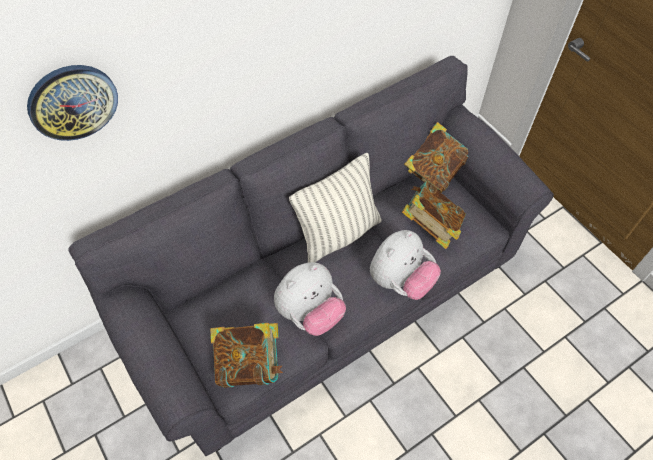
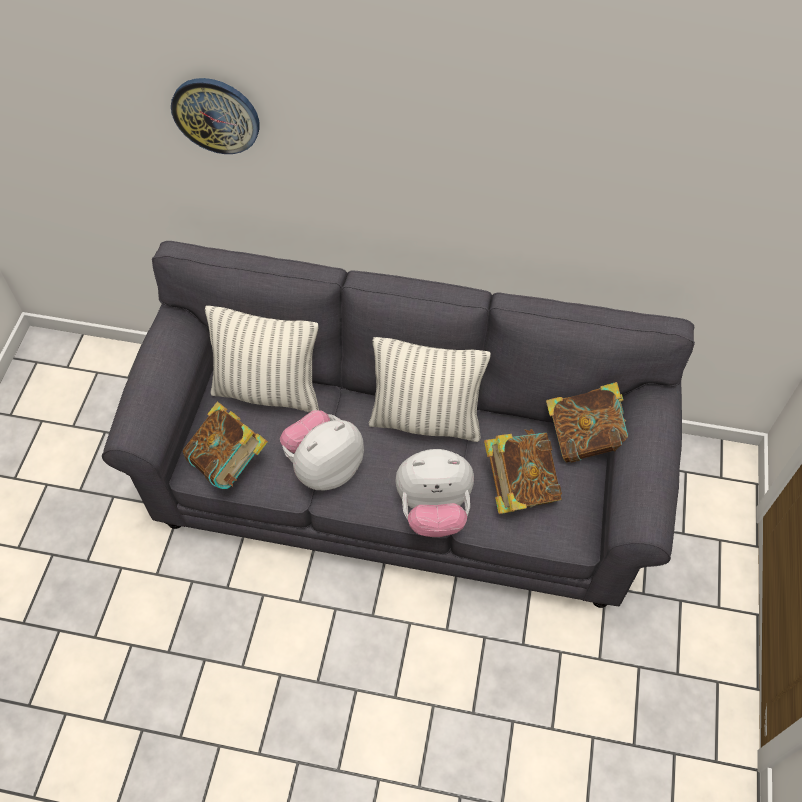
camera: 45 degrees right, 0 degrees up
plush toy [274,262,346,336] -> plush toy turned 135 degrees clockwise [280,410,364,491]
none -> pillow [205,305,319,413]

